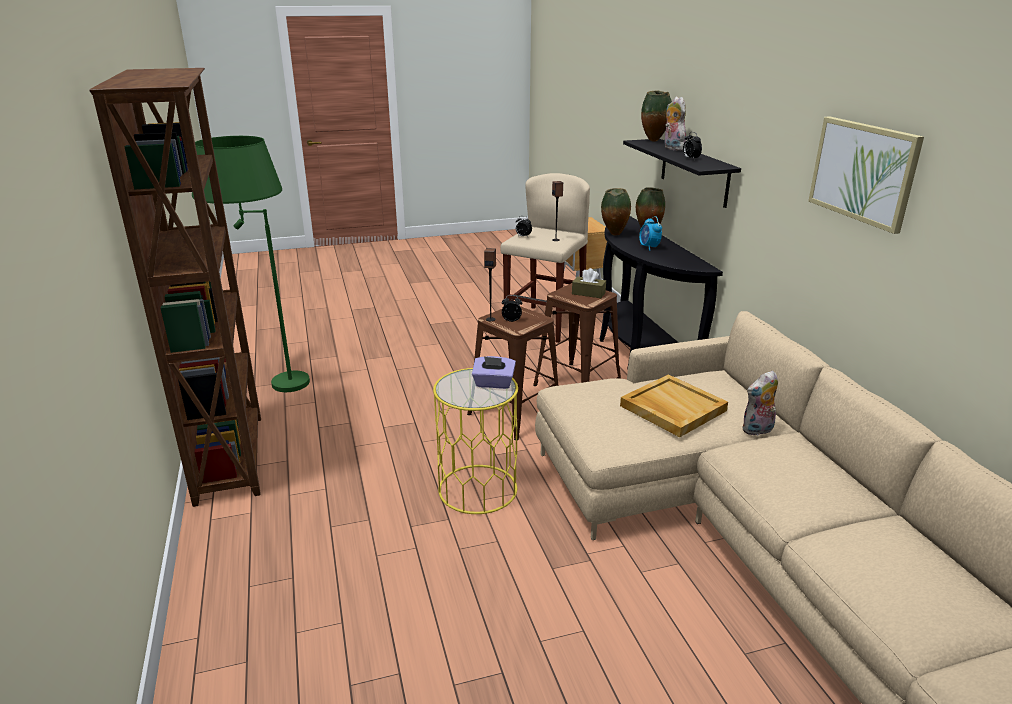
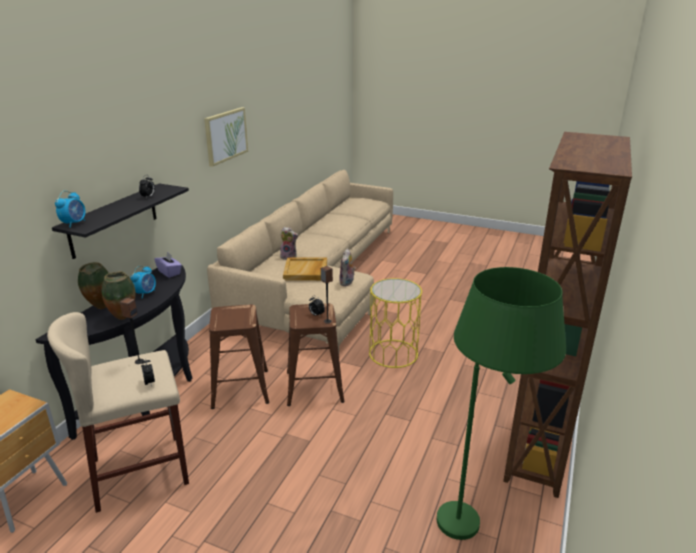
camera: 140 degrees left, 0 degrees up
purple tissue box [472,356,516,389] -> purple tissue box moved to [154,252,182,278]
brown tissue box [572,268,606,298] -> none
vase [641,90,672,141] -> alarm clock [55,191,86,228]
plush toy [665,96,686,151] -> plush toy moved to [339,248,356,286]

